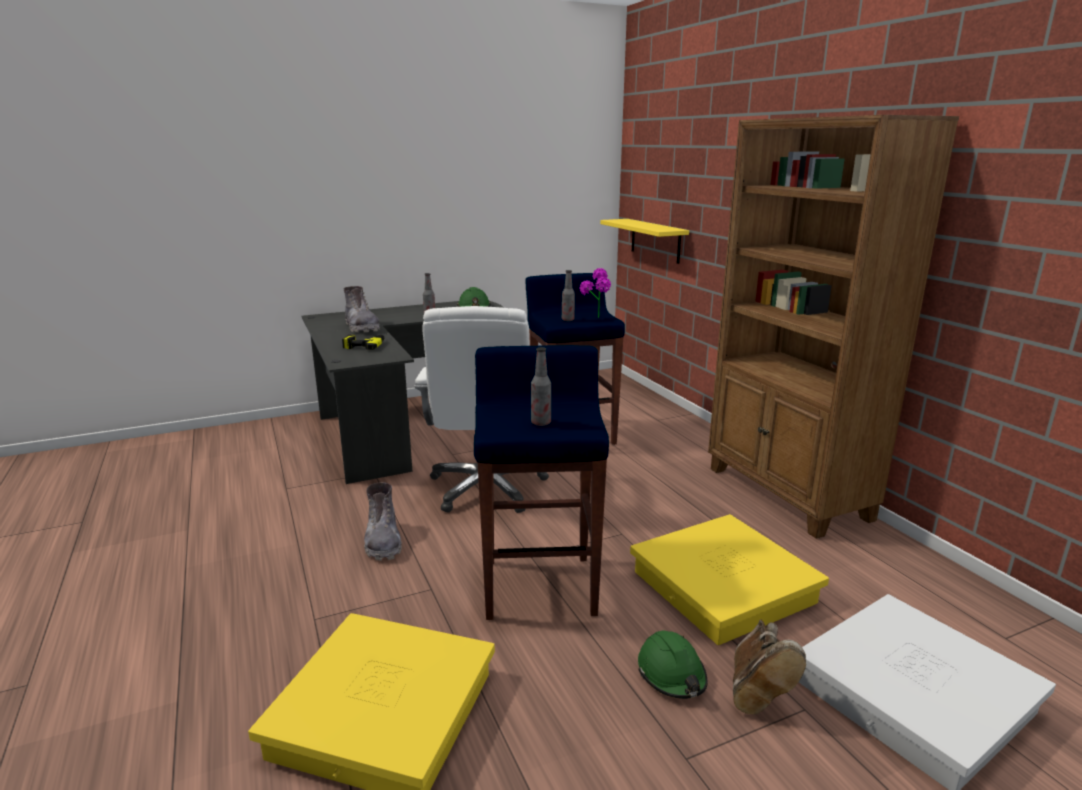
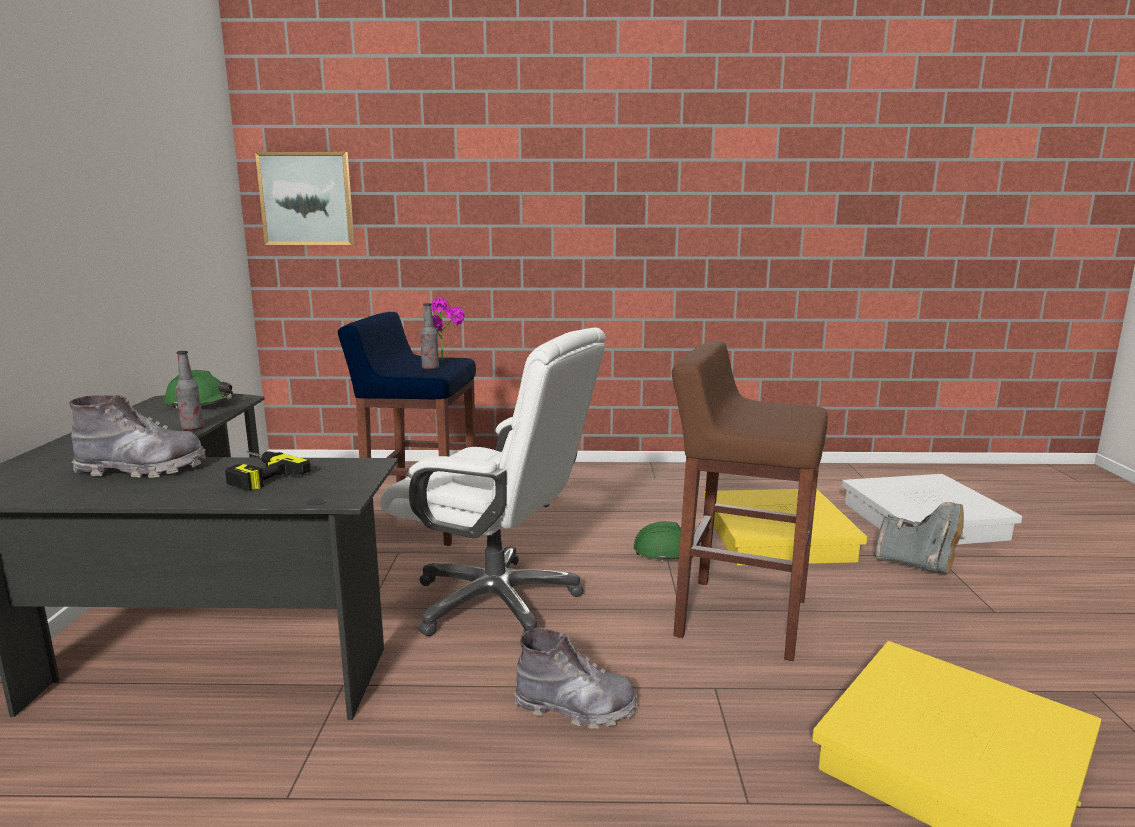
camera: 65 degrees left, 5 degrees down
blue stool [474,345,609,620] -> brown stool [672,341,828,661]
bottle [531,347,551,426] -> none
yellow shelf [600,219,689,264] -> none
green hard hat [638,631,708,699] -> green hard hat moved to [634,521,702,562]
brown bookcase [708,115,959,539] -> none
brown boot [733,620,806,714] -> grey boot [874,502,964,574]
none -> picture [255,152,354,245]

